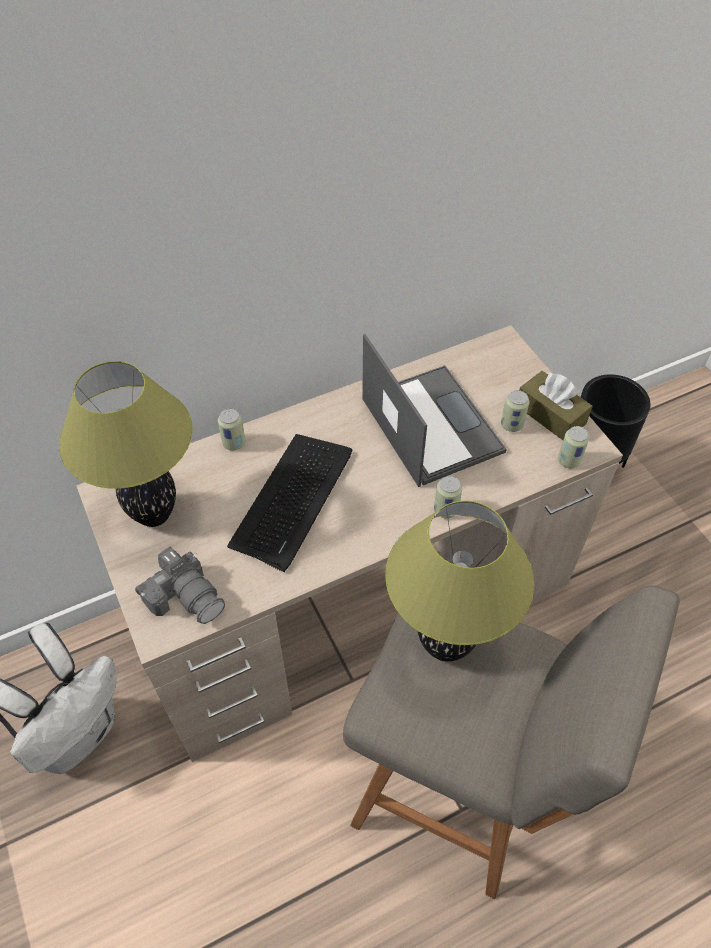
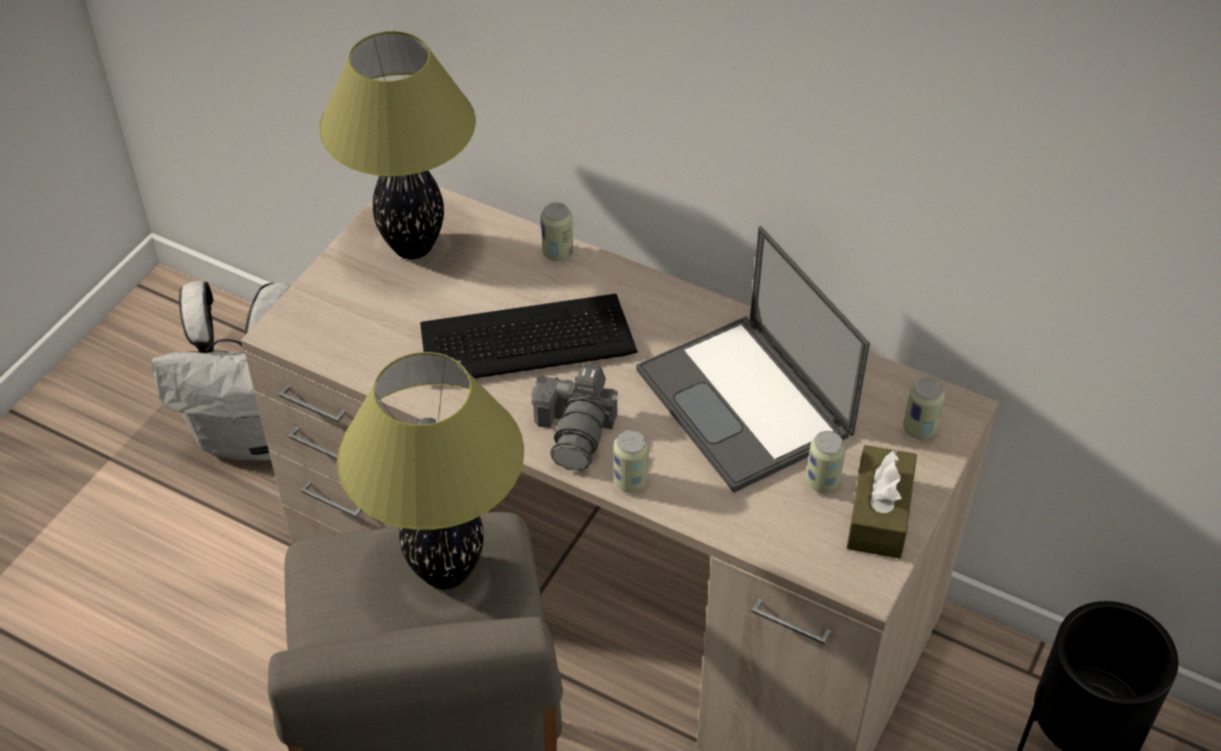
camera: 55 degrees right, 5 degrees down
camera [135,547,225,624] -> camera moved to [532,363,617,471]
laptop [362,334,507,487] -> laptop turned 120 degrees clockwise [636,226,870,493]
can [558,426,589,468] -> can moved to [903,378,945,439]

